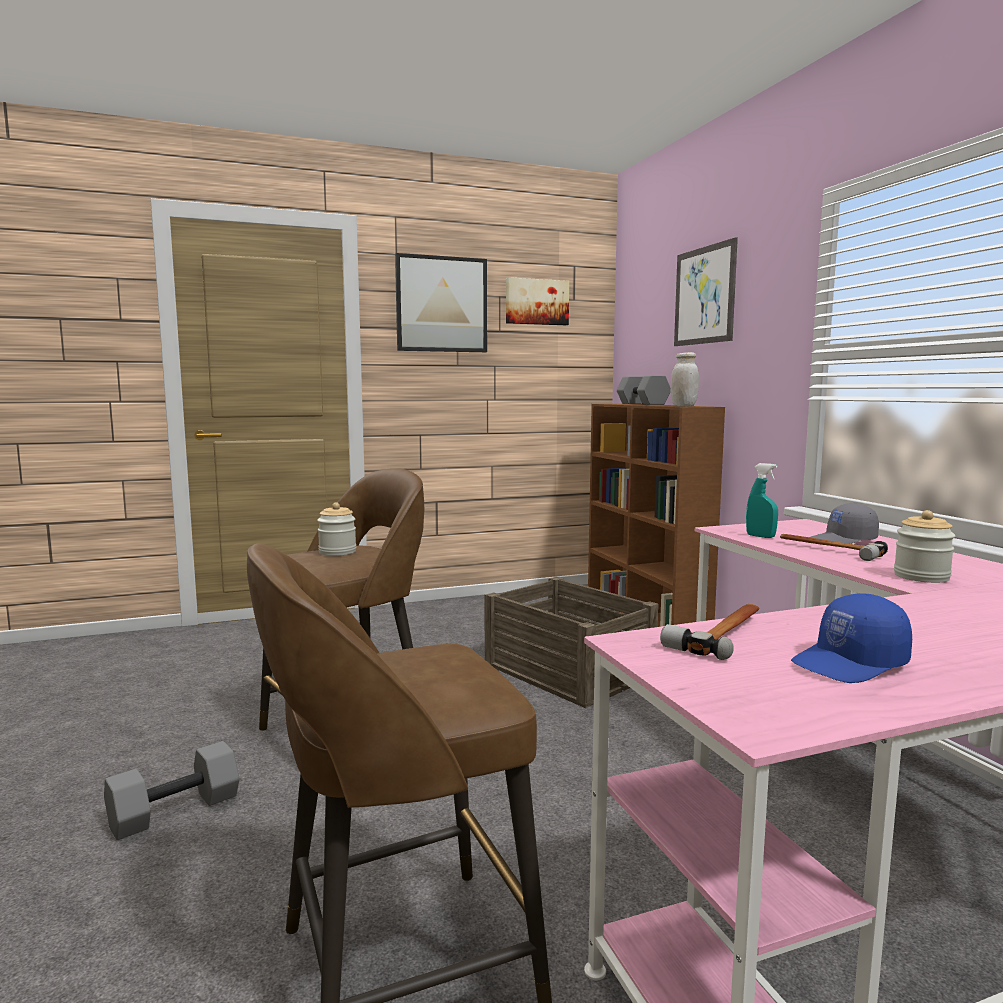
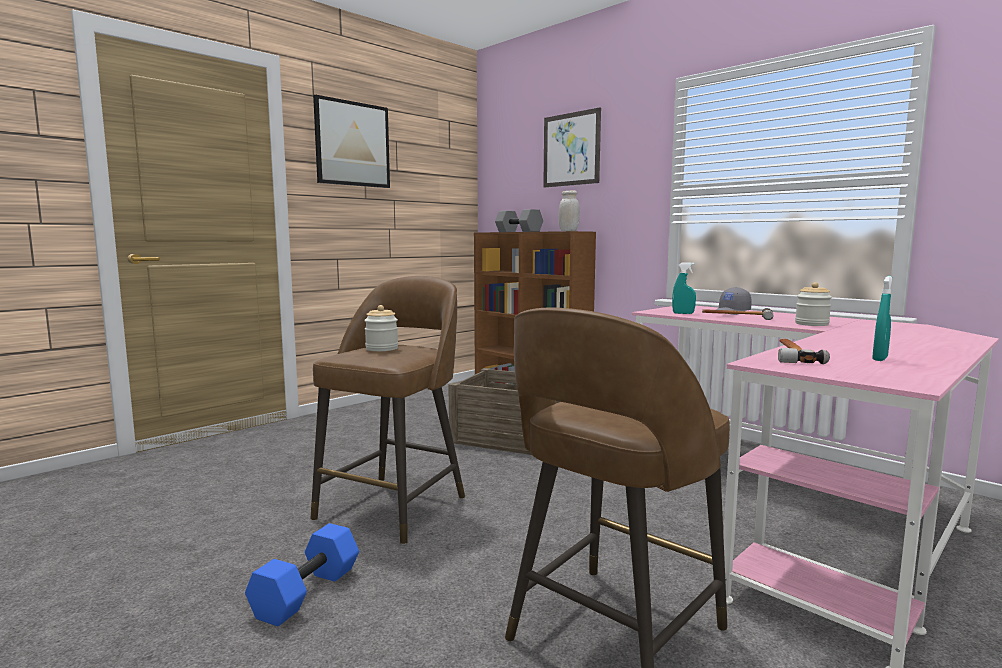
camera: 25 degrees left, 0 degrees up
grey dumbbell [104,741,240,840] -> blue dumbbell [245,523,359,626]
picture [506,277,569,325] -> none
blue cap [791,594,912,683] -> turquoise spray bottle [872,276,892,361]

